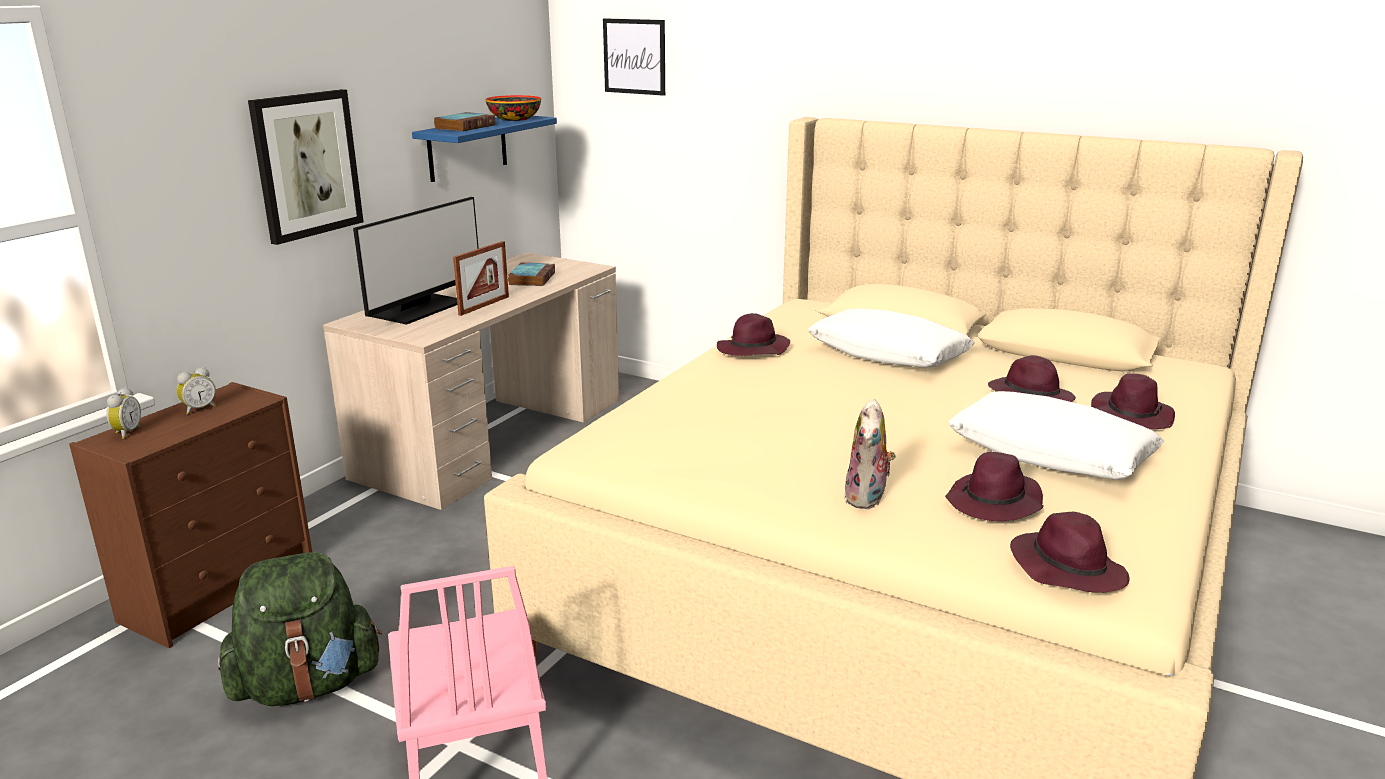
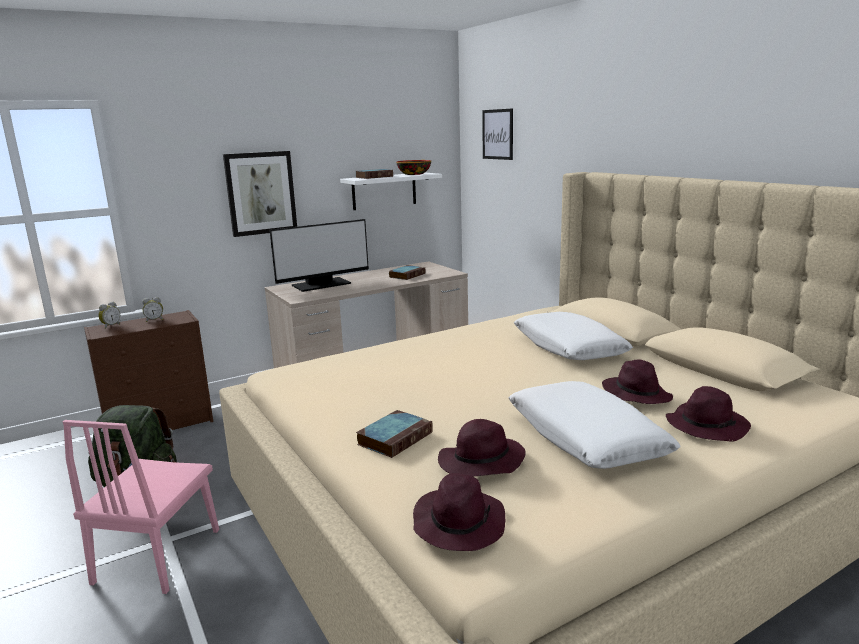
camera: 30 degrees right, 5 degrees down
blue shelf [412,116,557,182] -> white shelf [340,172,442,210]
picture frame [453,241,509,316] -> none
purple hat [717,313,790,356] -> none
plush toy [844,399,895,509] -> book [356,410,433,458]

